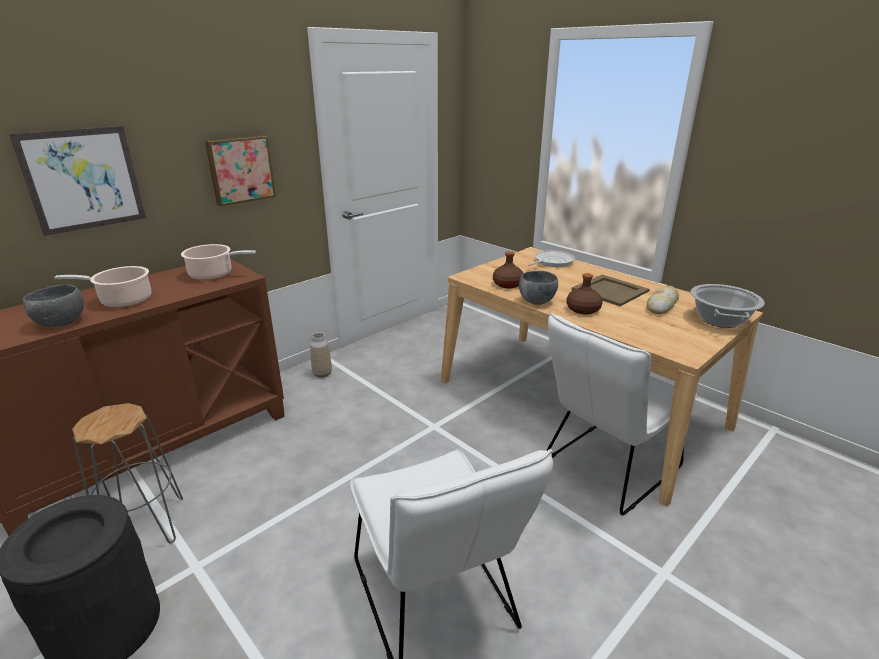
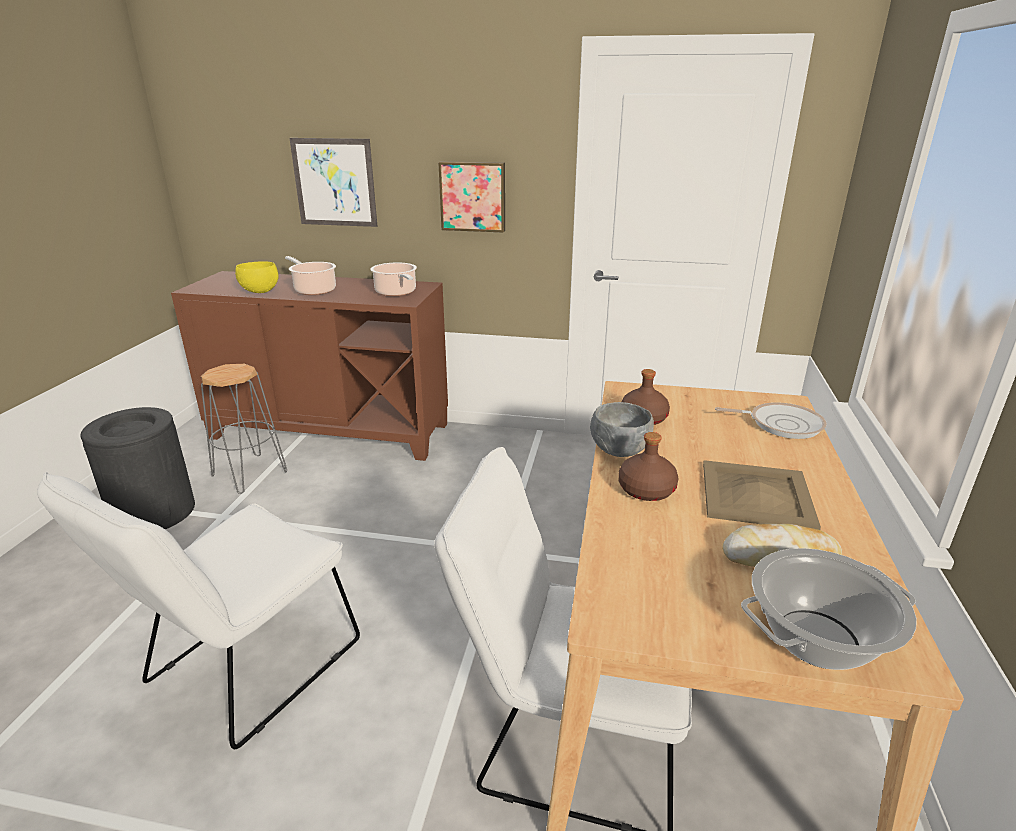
camera: 55 degrees right, 0 degrees up
grey bowl [23,285,84,327] -> yellow bowl [235,262,279,293]
vase [310,332,332,378] -> none

